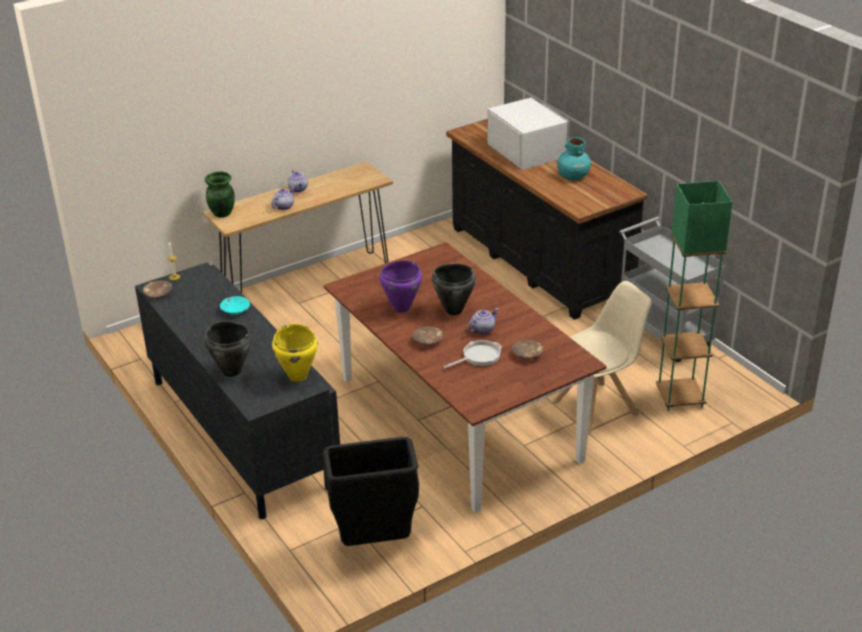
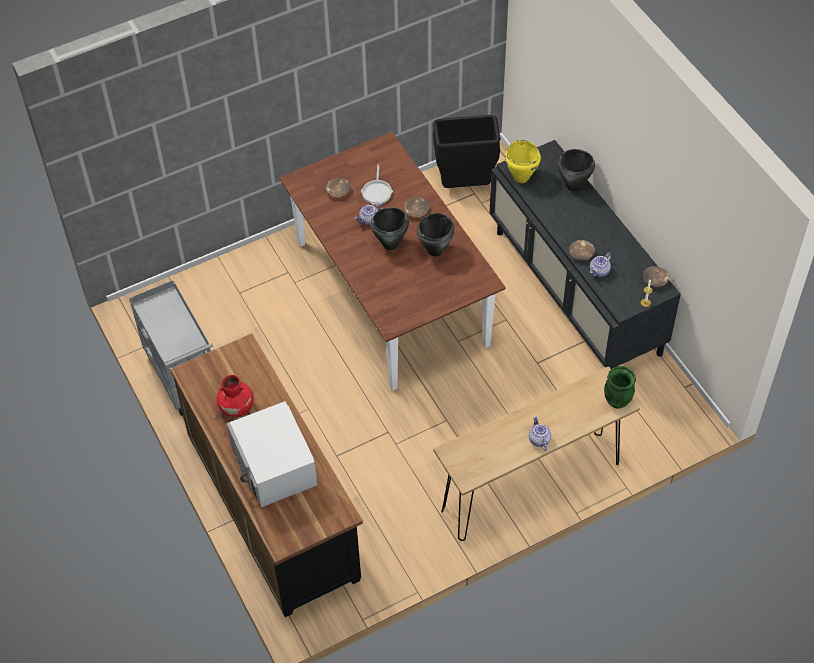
camera: 175 degrees left, 20 degrees up
turquoise bowl [220,296,250,315] -> brown bowl [569,240,595,260]
teapot [271,187,294,210] -> teapot moved to [590,252,611,277]
purple cooking pot [379,260,422,313] -> black cooking pot [417,213,454,257]
frying pan [443,340,502,368] -> frying pan turned 60 degrees counterclockwise [361,164,393,205]
beige chair [552,281,652,435] -> none
turquoise vase [557,137,591,180] -> red vase [217,375,254,417]
green floor lamp [656,181,733,411] -> none

